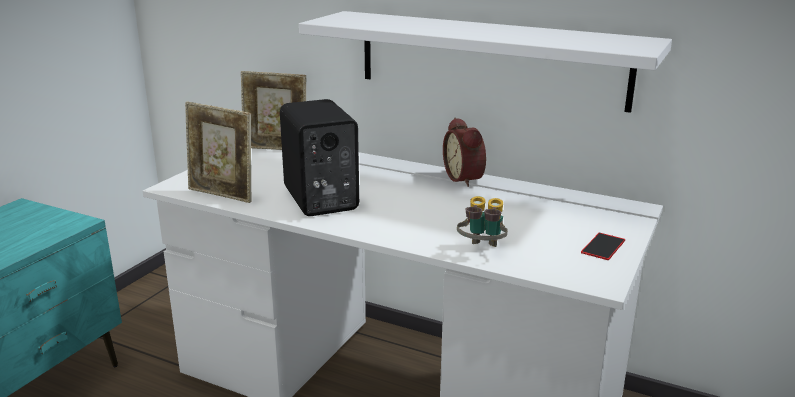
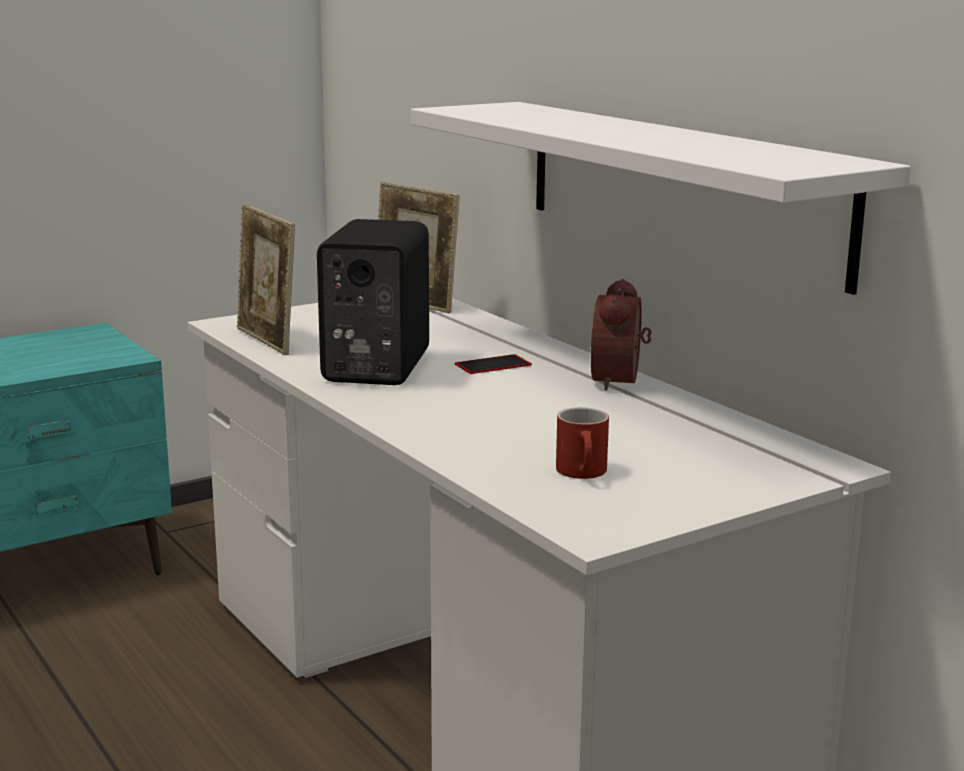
camera: 30 degrees right, 5 degrees down
binoculars [457,196,508,247] -> none
phone [581,233,625,260] -> phone moved to [455,354,532,374]
none -> red mug [556,407,609,479]

